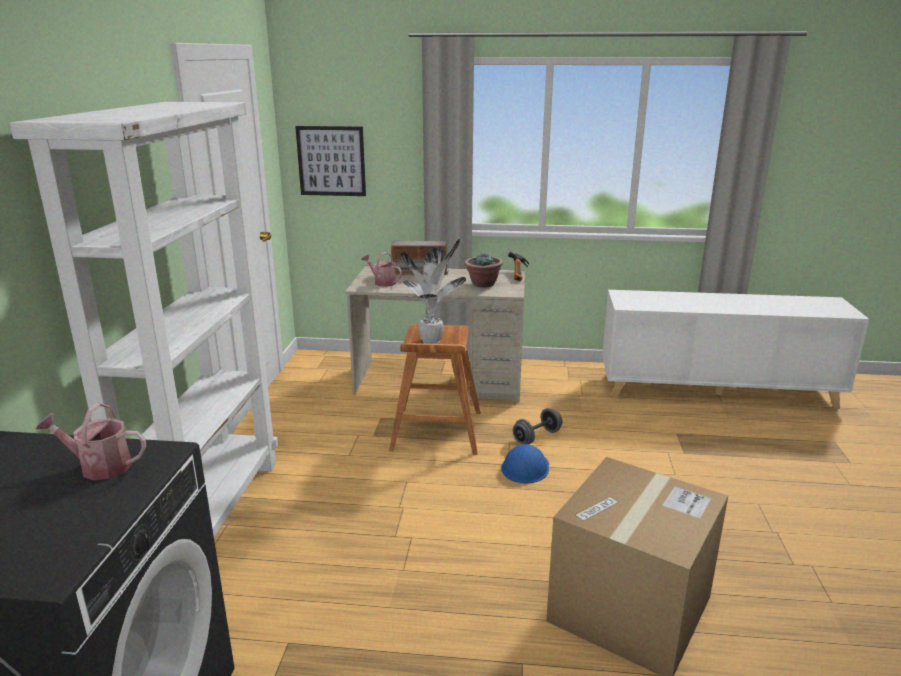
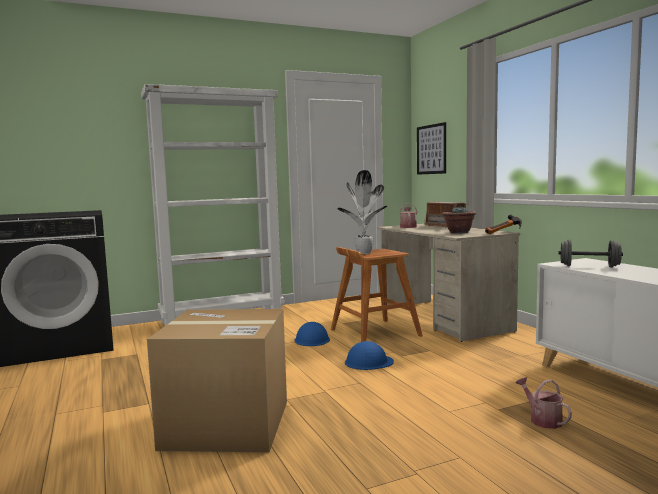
camera: 60 degrees right, 15 degrees down
watering can [36,403,146,480] -> watering can moved to [516,377,572,429]
grey dumbbell [513,408,562,444] -> grey dumbbell moved to [558,240,623,268]
none -> blue hard hat [295,322,330,346]

